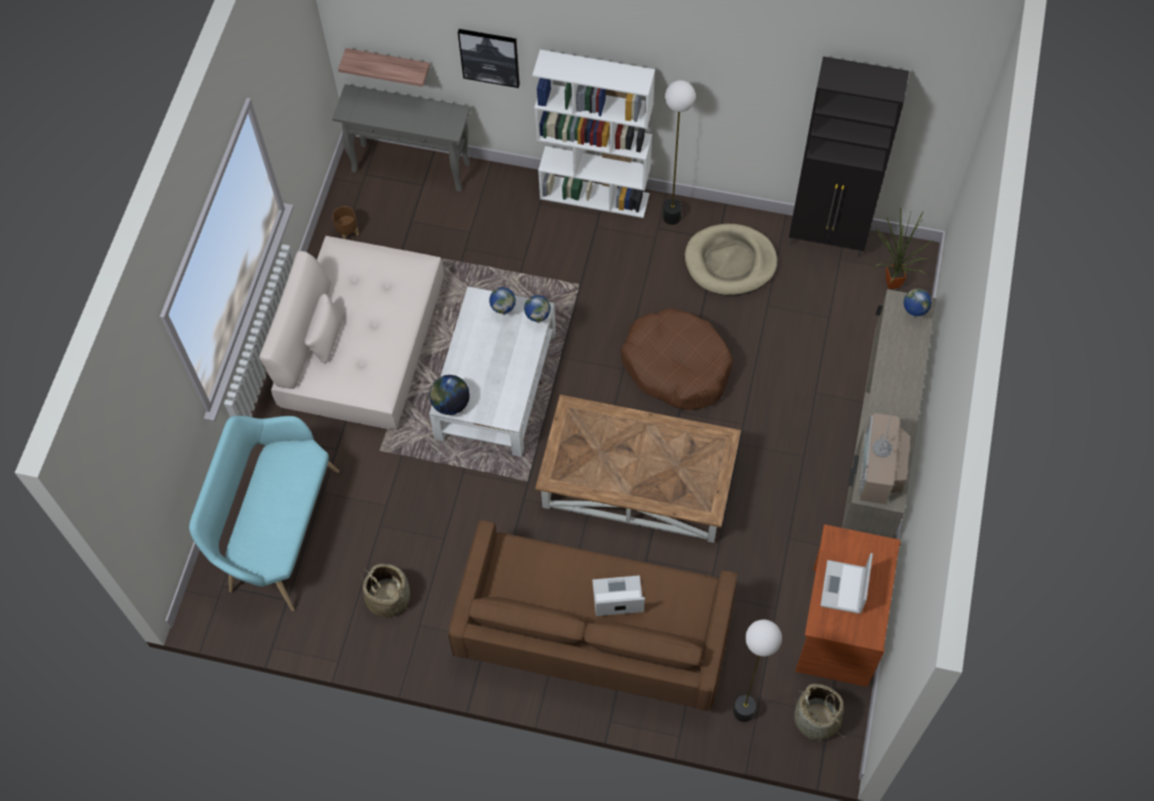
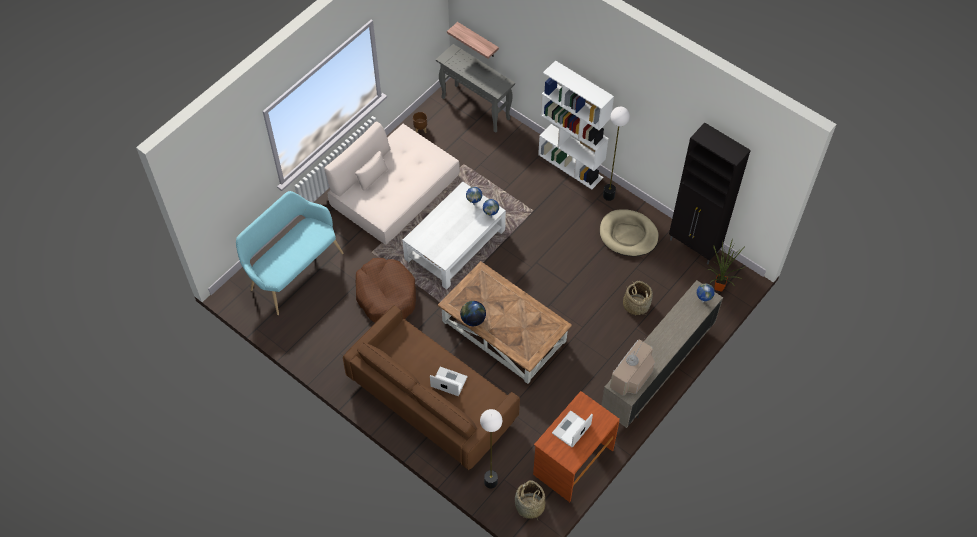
camera: 25 degrees right, 5 degrees down
basket [360,564,410,617] -> basket moved to [623,281,653,315]
globe [429,375,470,415] -> globe moved to [460,301,486,326]
picture [458,29,520,88] -> none
brown dog bed [621,309,733,410] -> brown dog bed moved to [356,258,416,323]

